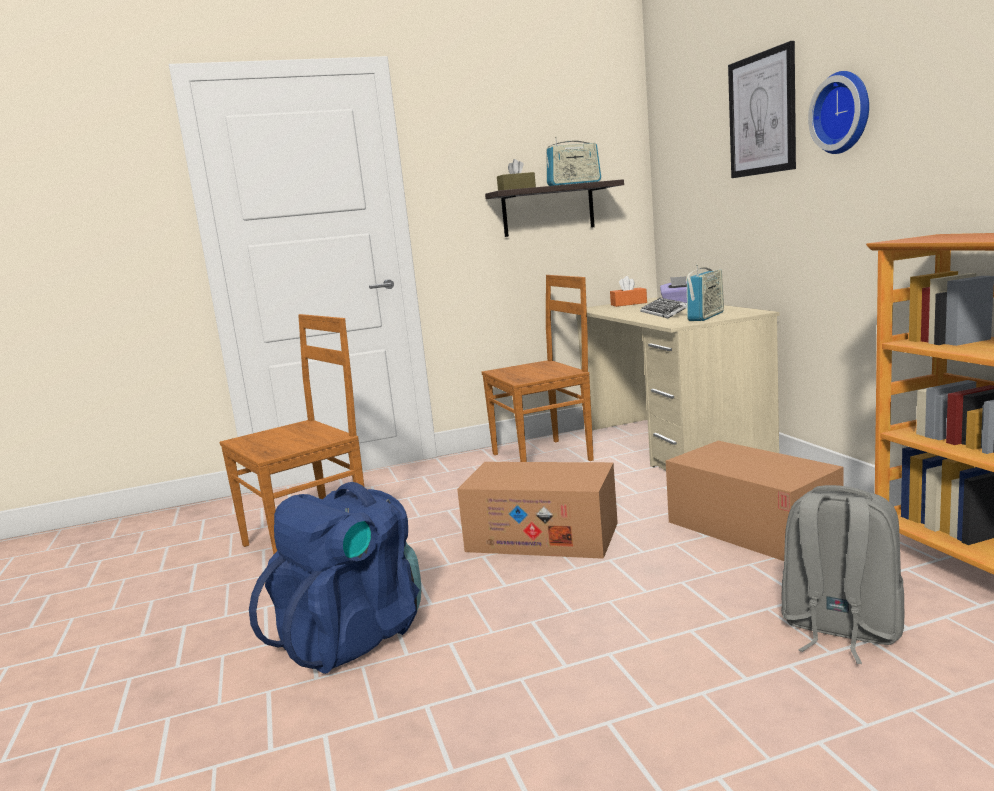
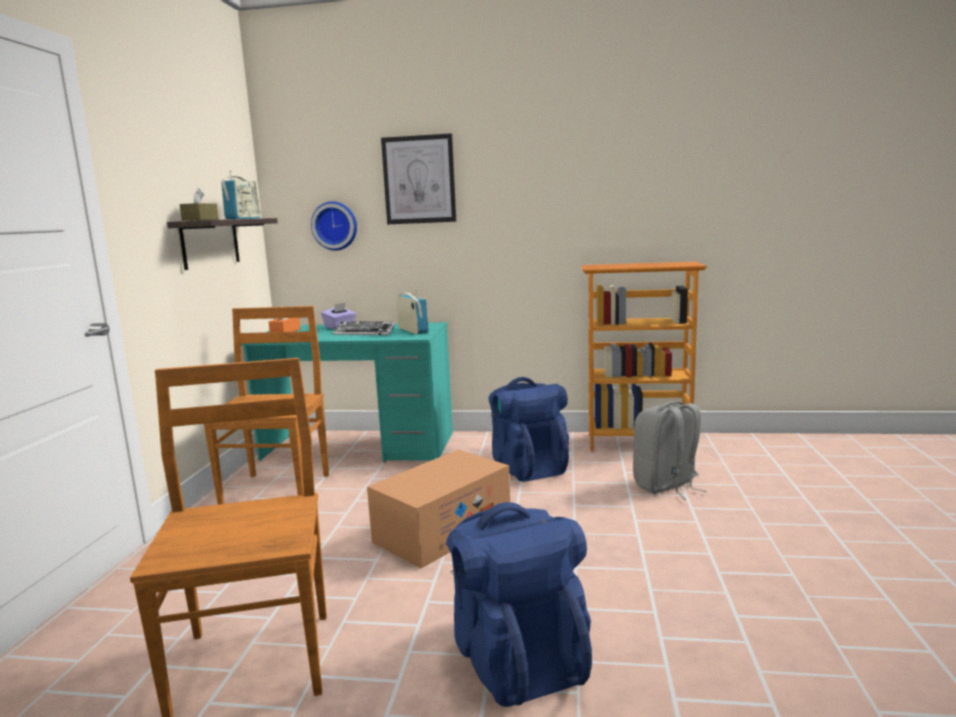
camera: 65 degrees left, 0 degrees up
beige desk [577,297,779,470] -> turquoise desk [241,322,453,462]
cardboard box [666,441,844,561] -> blue backpack [488,377,569,482]
wall clock [808,71,869,154] -> wall clock moved to [311,201,357,251]

